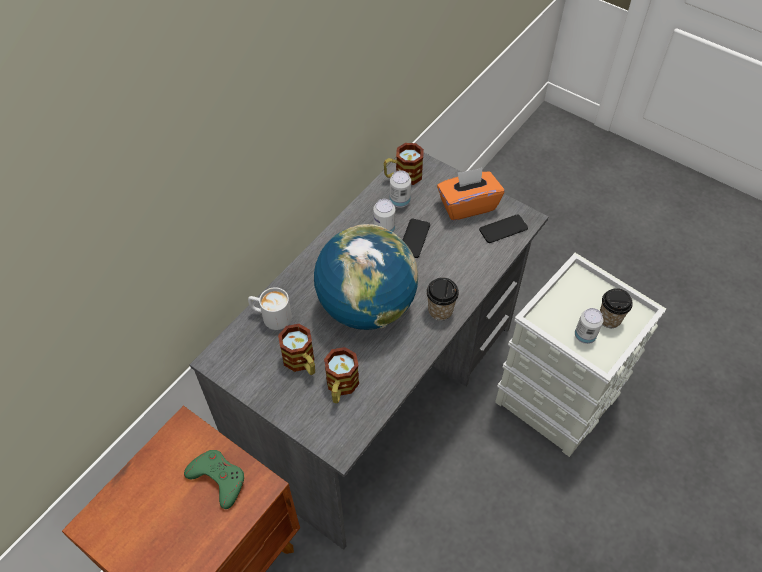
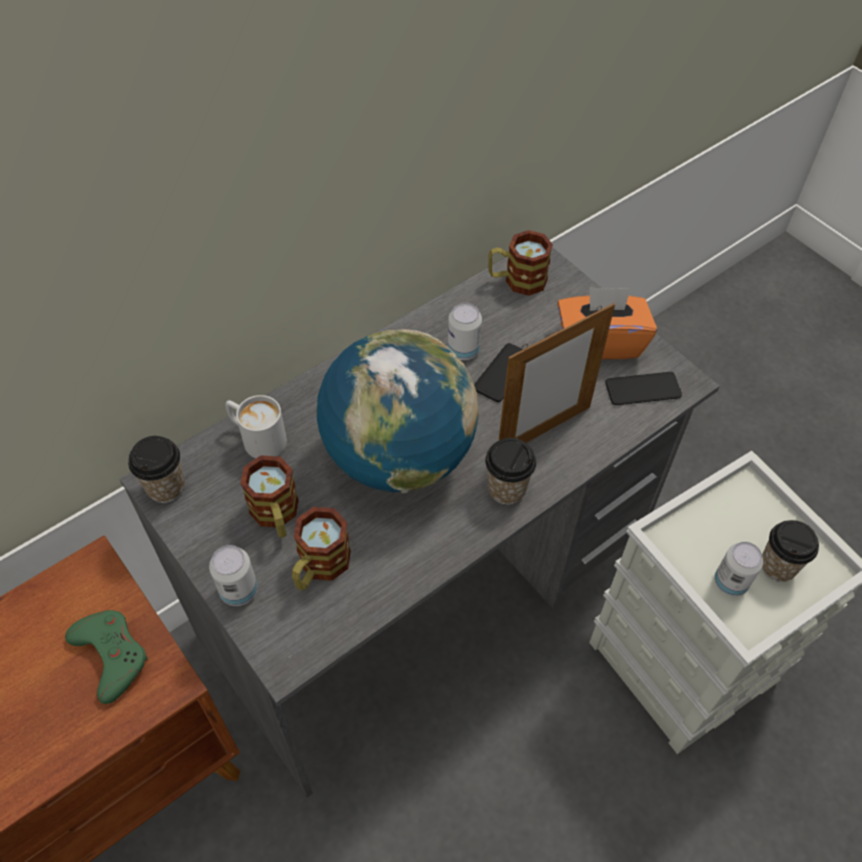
camera: 15 degrees right, 0 degrees up
can [390,170,411,208] -> can moved to [209,545,258,606]
none -> cup [128,436,185,503]
none -> picture frame [499,303,615,443]

